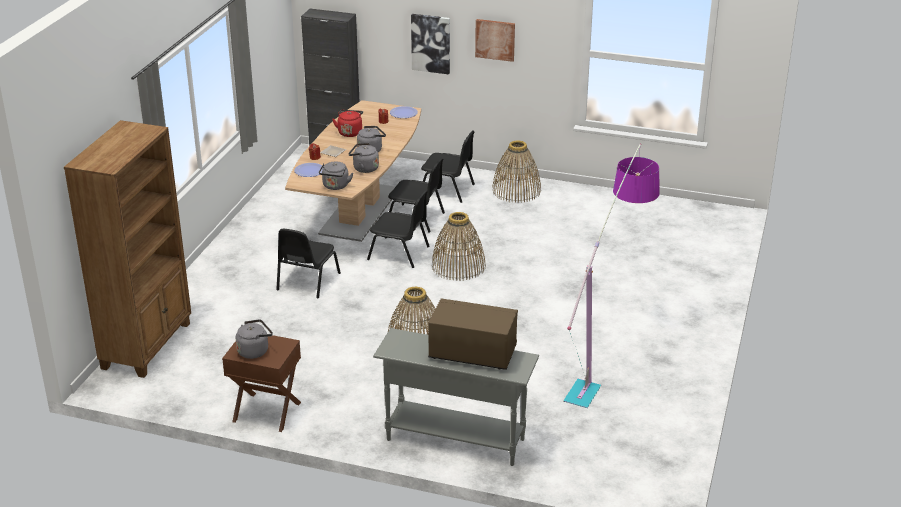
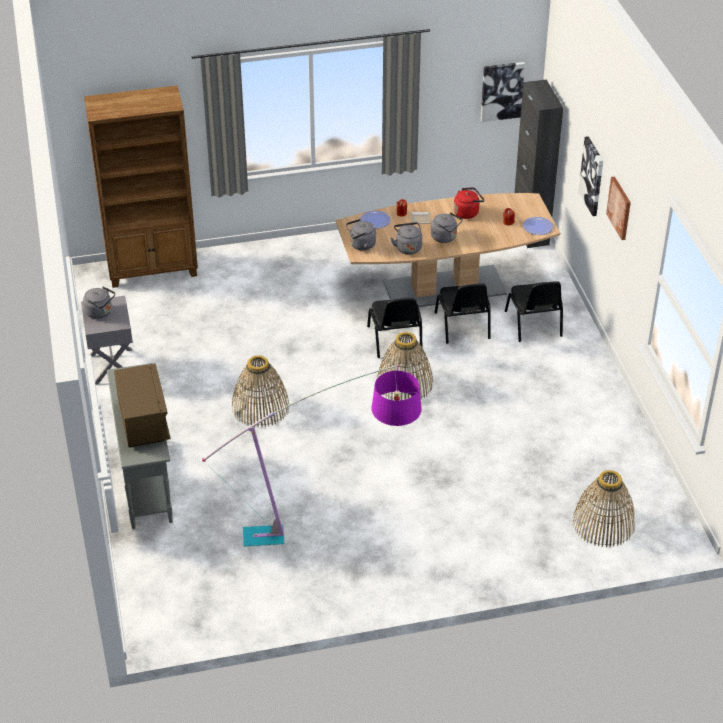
camera: 60 degrees right, 10 degrees up
brown nightstand [222,335,301,432] -> grey nightstand [81,296,133,384]
black chair [276,229,341,298] -> none
basket [492,141,541,203] -> basket moved to [573,470,635,547]
none -> picture [481,62,525,122]

